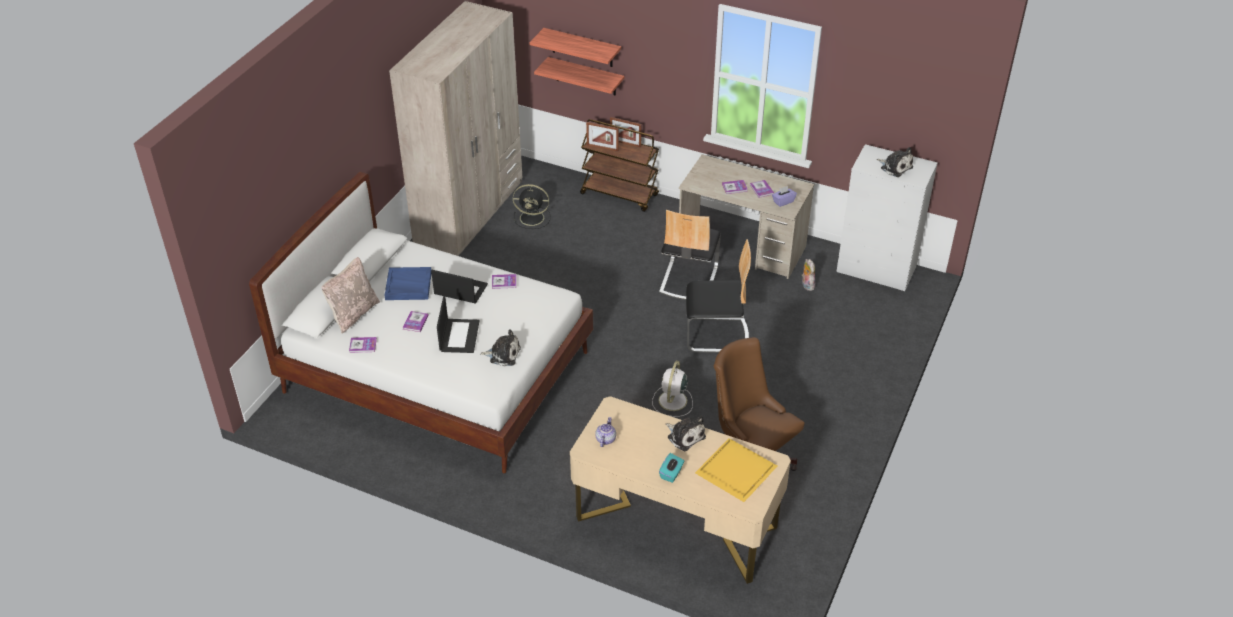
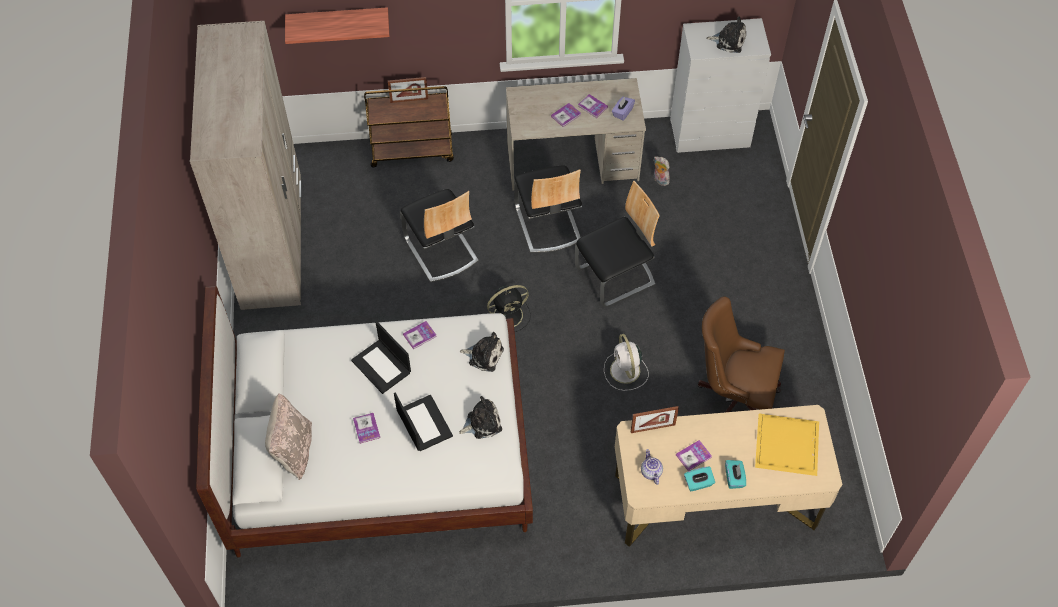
camera: 30 degrees left, 15 degrees up
book [349,337,377,353] -> book moved to [676,440,712,471]
blue tray [385,267,432,300] -> none
laptop [431,270,488,304] -> laptop turned 120 degrees counterclockwise [351,322,411,394]
black fan [513,184,551,229] -> black fan moved to [487,285,531,332]
shelf [534,57,624,96] -> none
picture frame [586,122,619,151] -> picture frame moved to [631,406,679,433]
plush toy [666,415,706,451] -> plush toy moved to [460,332,504,372]
none -> chair [400,189,479,282]
none -> turquoise tissue box [684,466,715,491]

